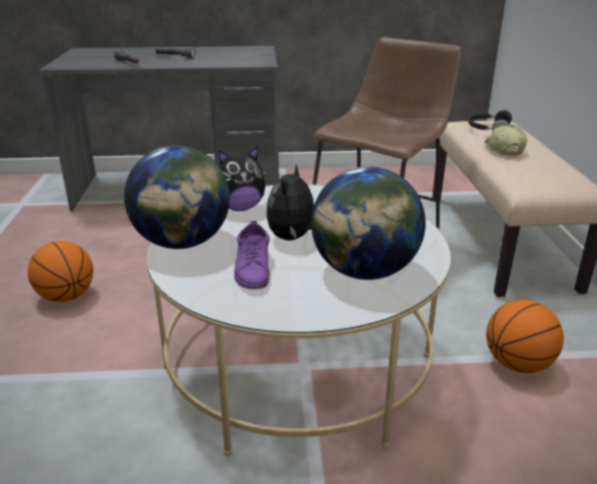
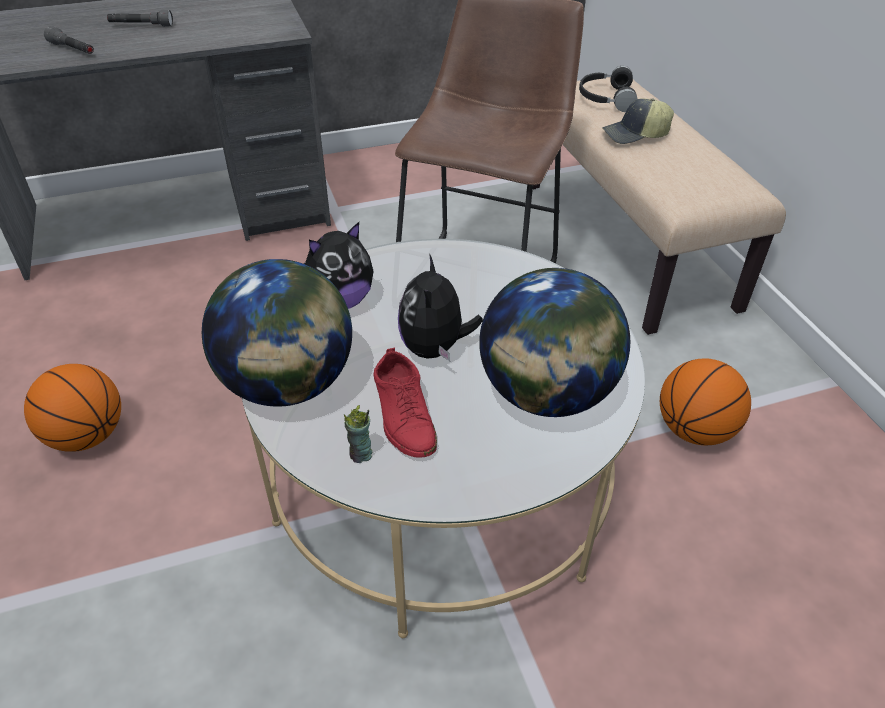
camera: 15 degrees left, 15 degrees up
purple shoe [234,221,270,289] -> red shoe [373,347,437,458]
cap [485,124,527,155] -> cap turned 90 degrees counterclockwise [602,98,674,144]
none -> cup [344,405,373,463]

